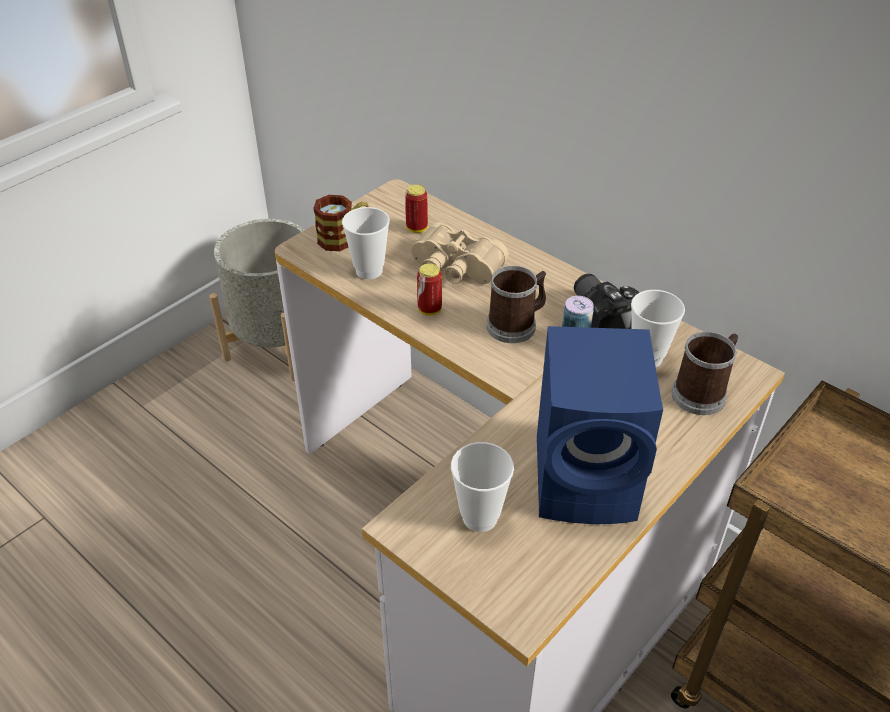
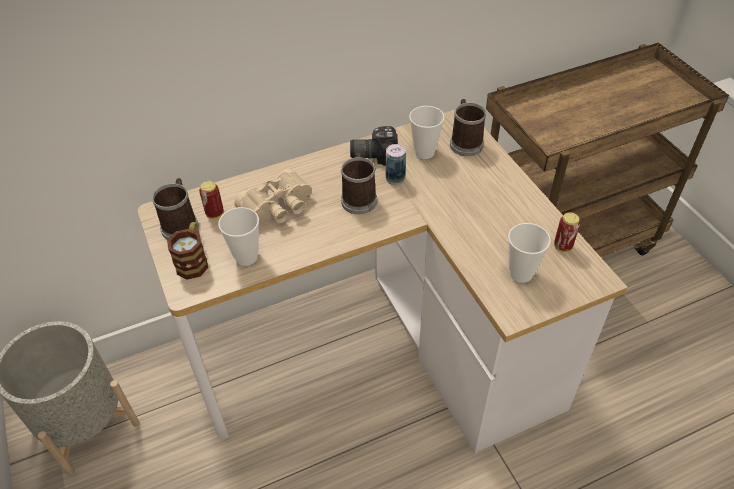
camera: 65 degrees left, 5 degrees up
can [417,263,442,316] -> can moved to [554,212,580,252]
blue speaker [537,326,663,524] -> none
none -> mug [152,178,199,240]

